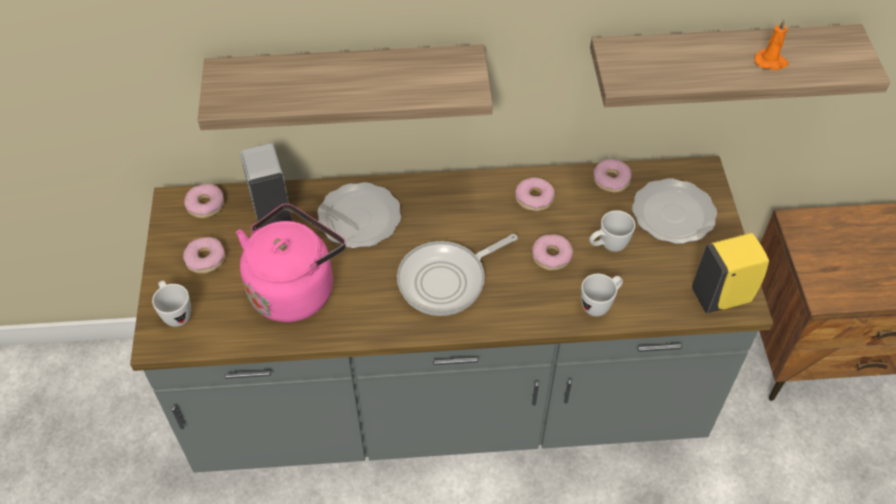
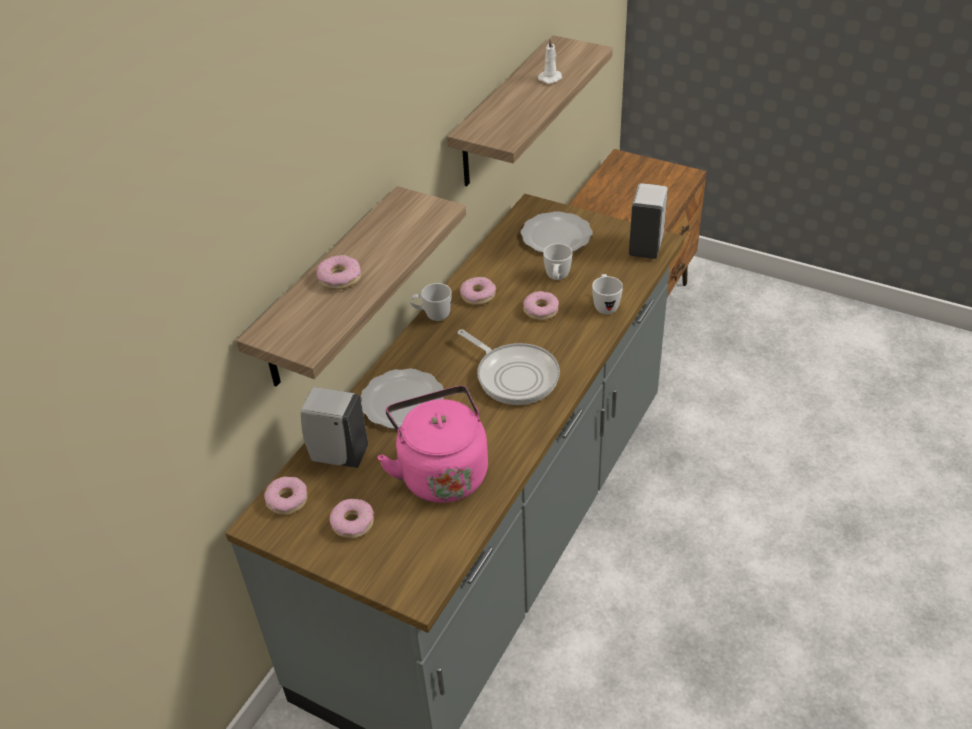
camera: 55 degrees left, 10 degrees down
white mug [152,280,191,327] -> white mug moved to [410,283,452,321]
frying pan [397,234,518,316] -> frying pan turned 45 degrees counterclockwise [457,329,560,405]
donut [593,159,632,193] -> donut moved to [317,255,361,290]
yellow soap dispenser [692,233,769,313] -> white soap dispenser [629,183,668,259]
orange candle [755,19,789,70] -> white candle [538,37,562,84]

